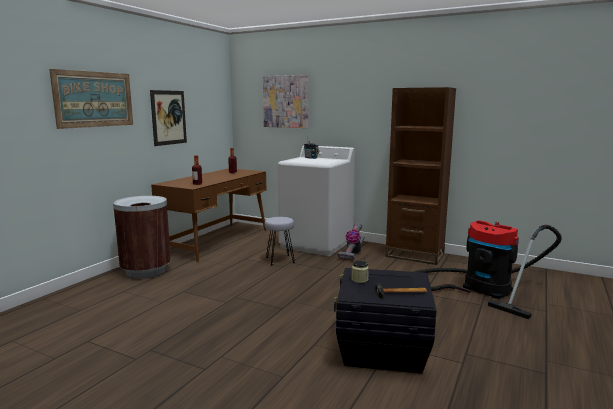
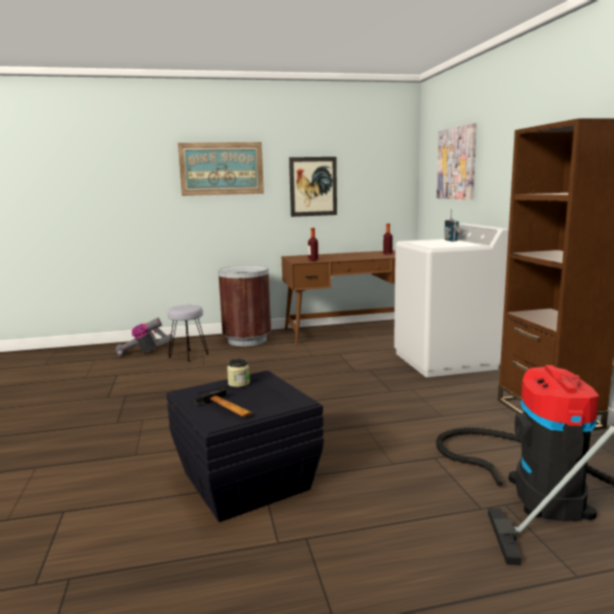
camera: 50 degrees right, 0 degrees up
grey stool [265,217,295,265] -> grey stool moved to [167,305,209,362]
vacuum cleaner [338,223,365,260] -> vacuum cleaner moved to [115,318,173,356]

